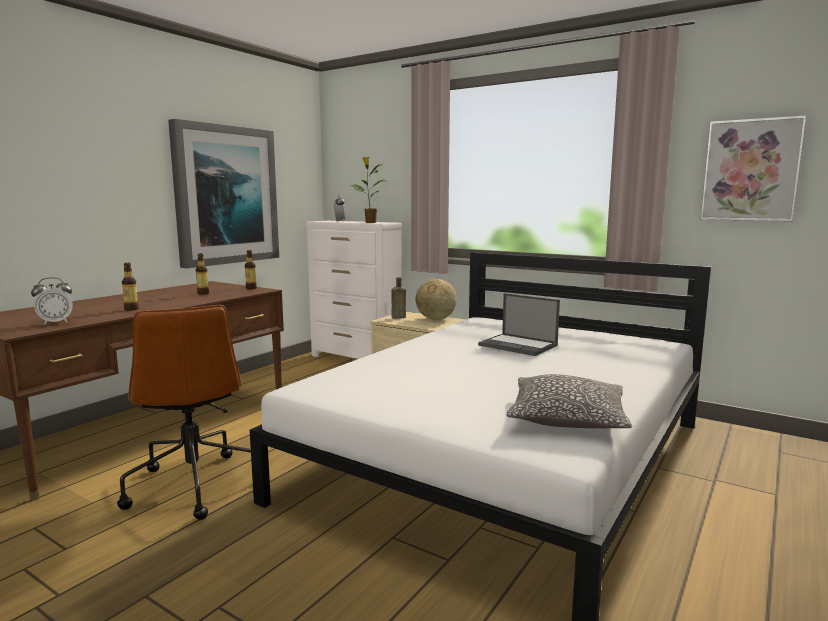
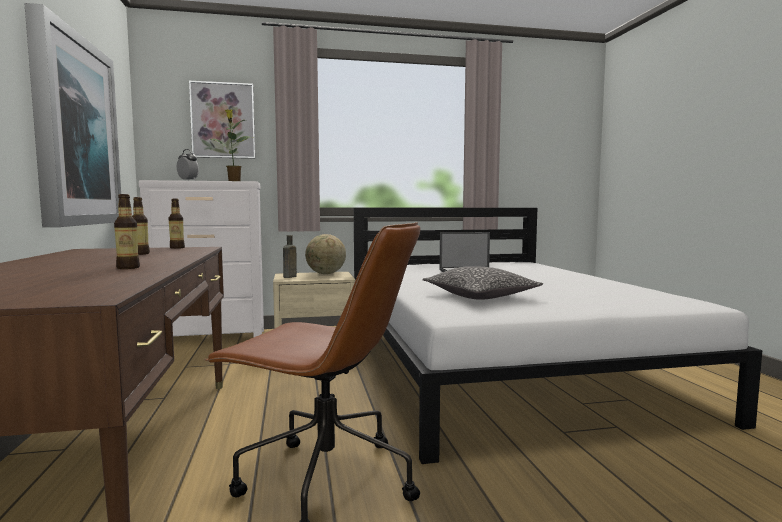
camera: 45 degrees left, 5 degrees down
alarm clock [31,277,73,325] -> none
pillow [507,374,632,428] -> pillow moved to [422,266,543,300]
picture [701,115,806,221] -> picture moved to [189,80,256,159]

